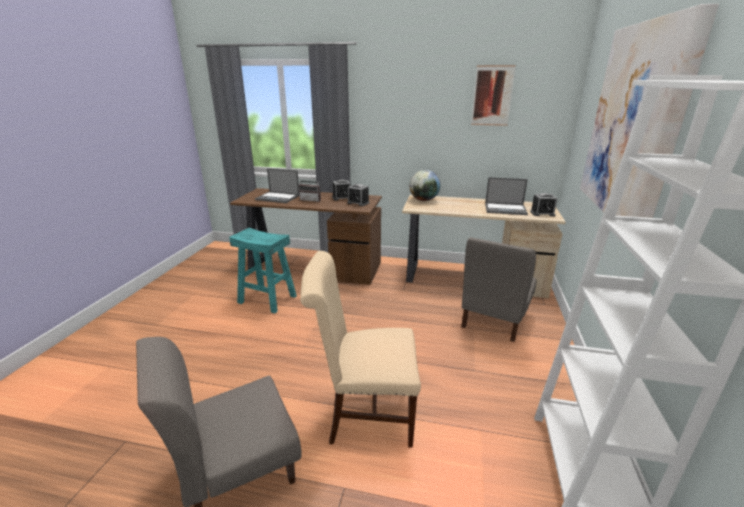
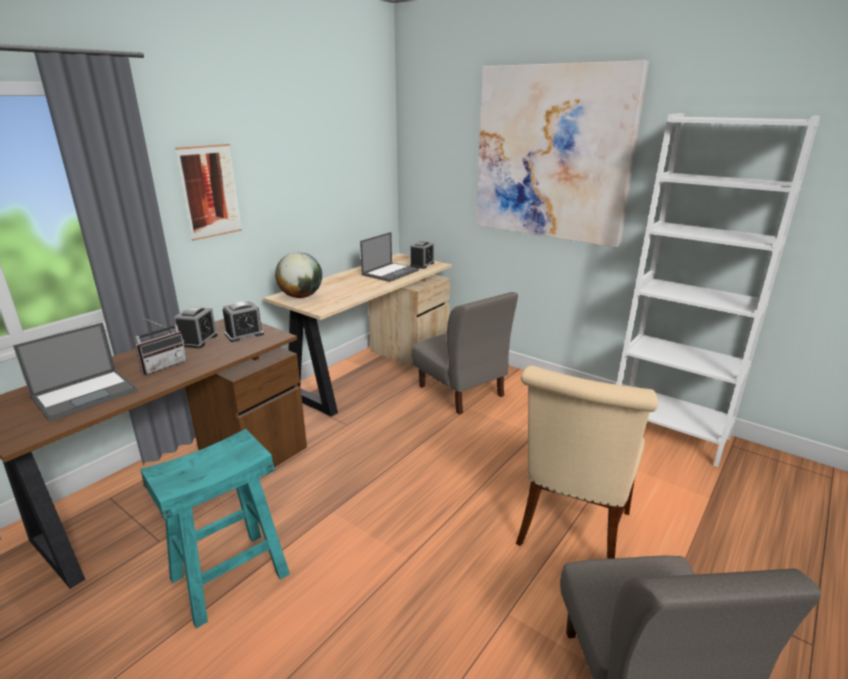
camera: 65 degrees left, 0 degrees up
picture [471,65,516,126] -> picture moved to [176,144,242,241]

